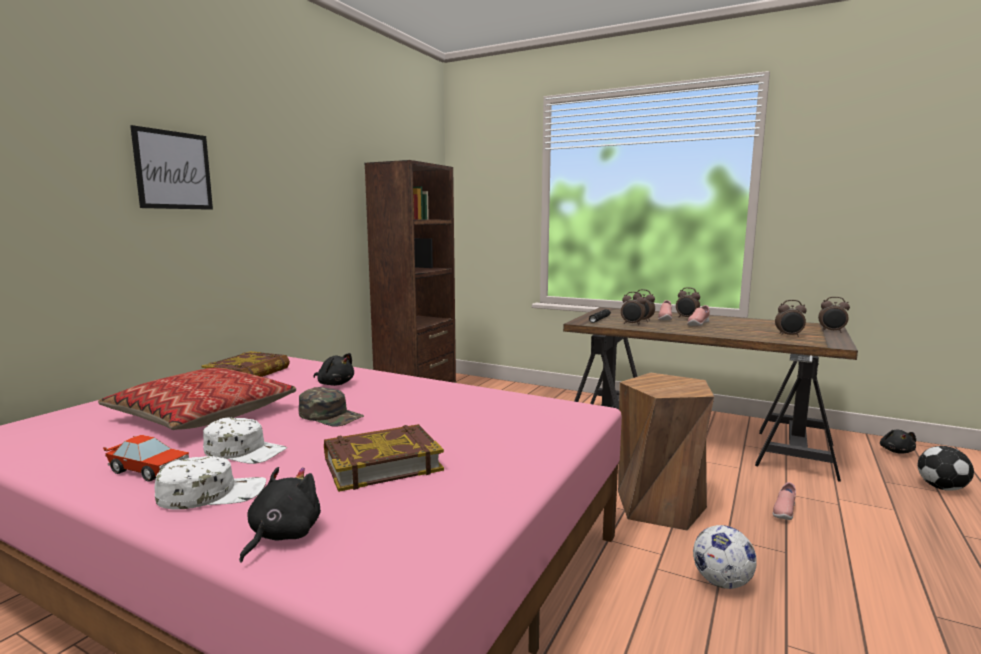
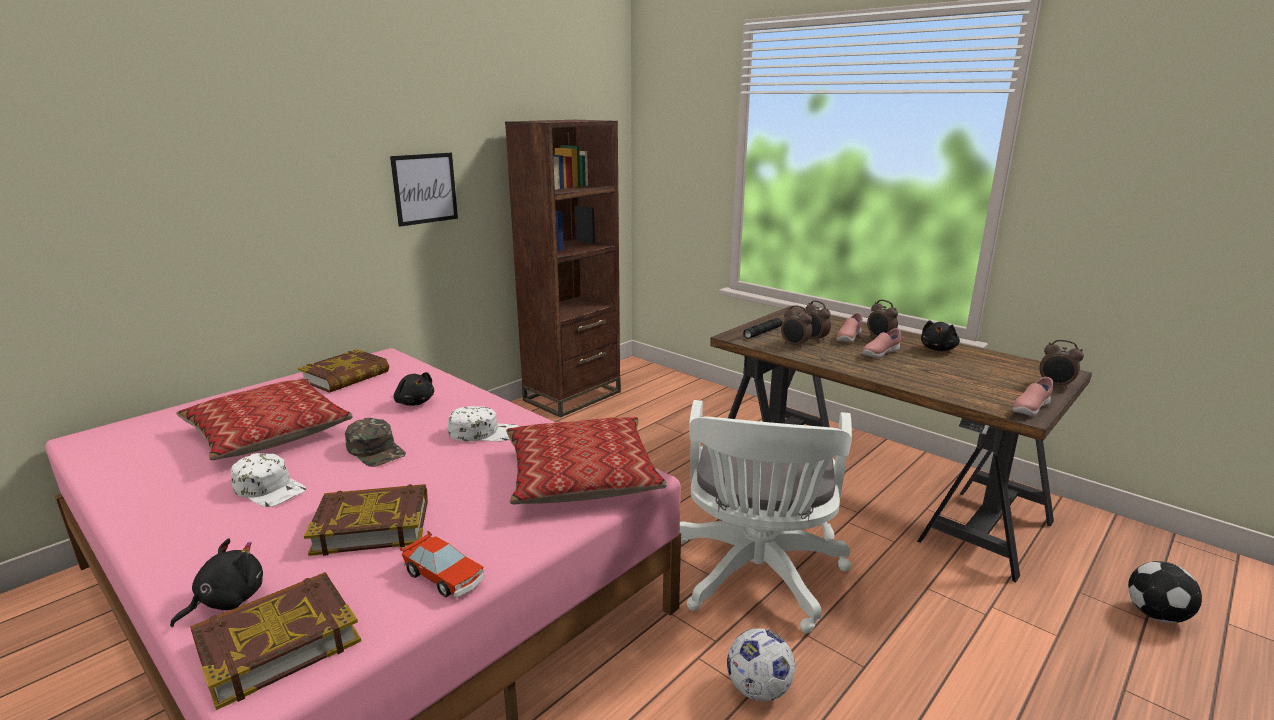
camera: 15 degrees right, 10 degrees up
toy car [103,435,189,482] -> toy car moved to [399,531,485,598]
picture [130,125,213,210] -> picture moved to [390,153,458,227]
white cap [155,456,266,510] -> white cap moved to [448,406,519,441]
brown stool [618,373,714,530] -> white office chair [679,400,852,633]
pink shoe [773,482,796,520] -> pink shoe moved to [1012,377,1053,416]
alarm clock [775,300,807,337] -> none
black plush toy [880,430,916,454] -> black plush toy moved to [921,320,960,351]
none -> book [190,572,361,710]
none -> pillow [506,417,667,504]

